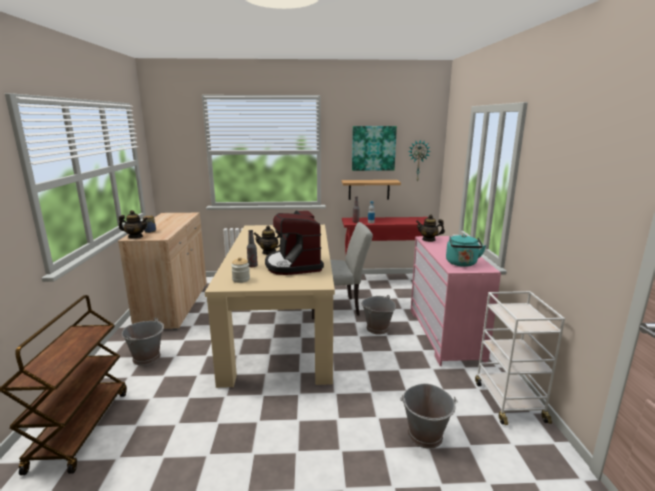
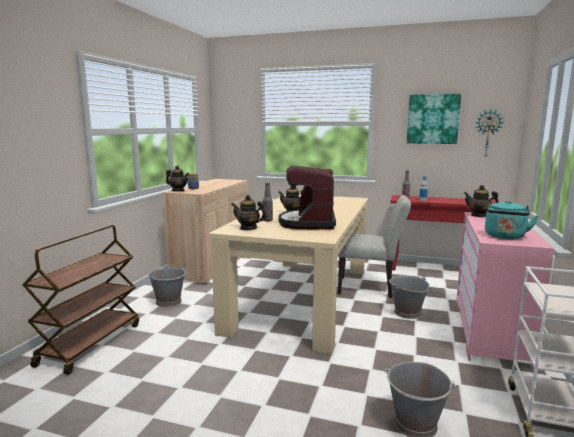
camera: 20 degrees right, 5 degrees down
jar [231,257,250,283] -> teapot [231,195,267,230]
shelf [342,180,401,200] -> none

